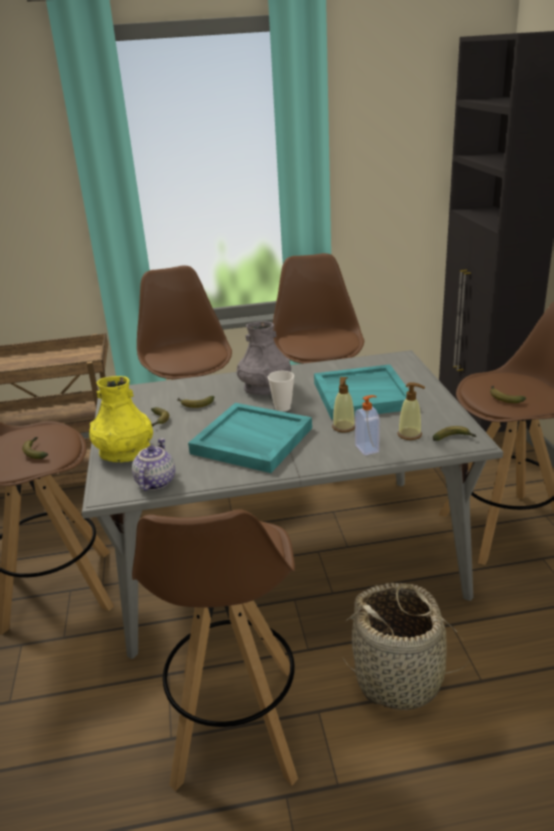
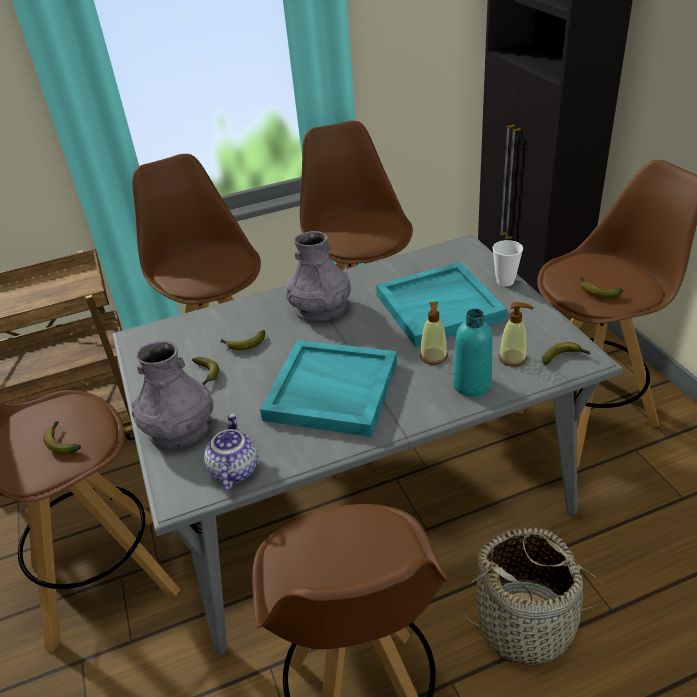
camera: 10 degrees left, 10 degrees up
yellow vase [89,376,153,462] -> grey vase [131,341,213,448]
cup [268,371,294,412] -> cup moved to [492,240,523,286]
soap dispenser [355,395,380,455] -> turquoise bottle [453,309,492,397]

